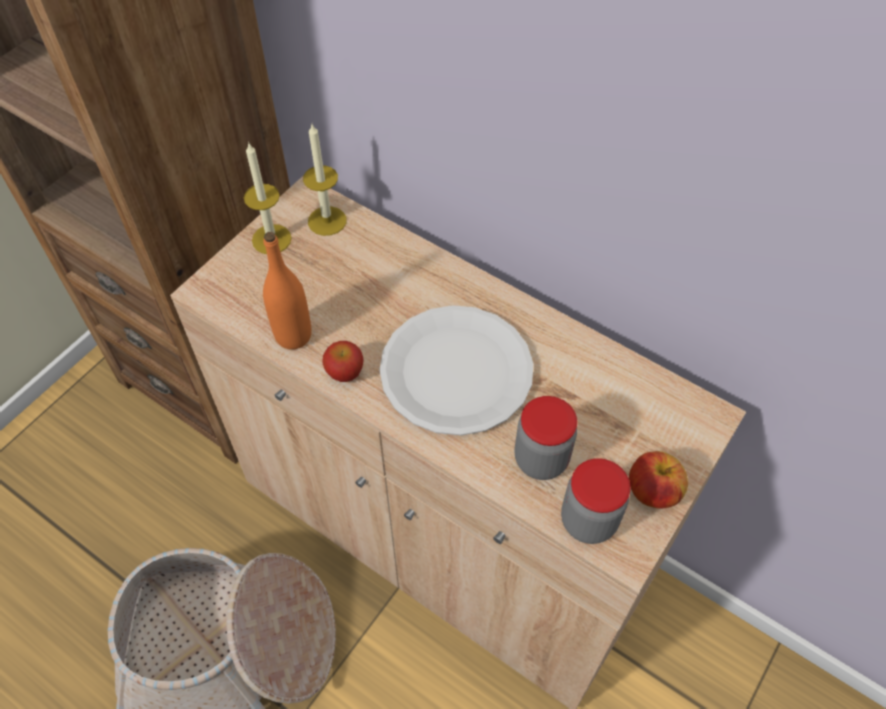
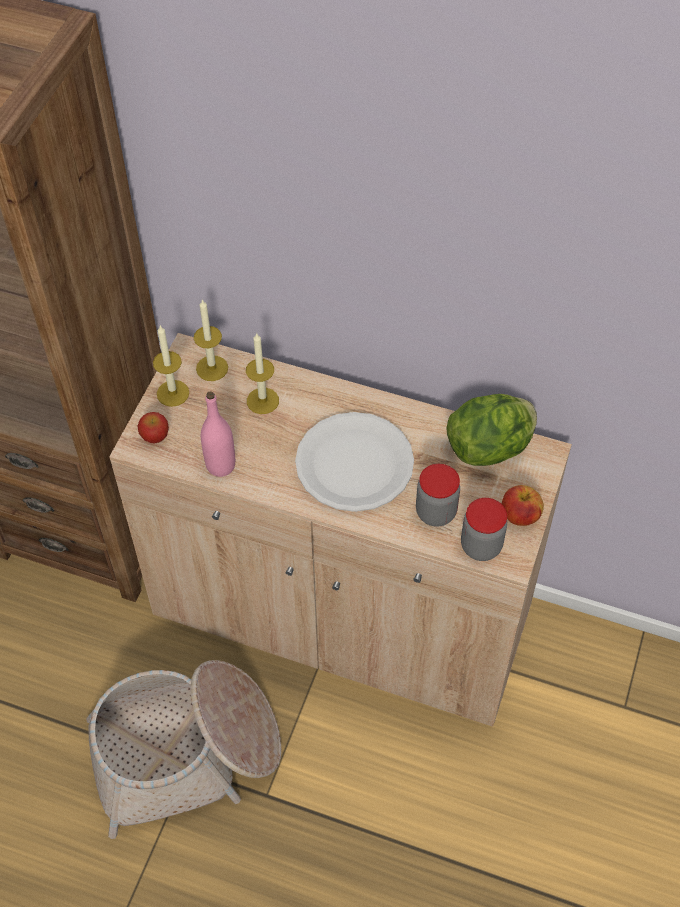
camera: 15 degrees left, 0 degrees up
orange bottle [263,232,312,349] -> pink bottle [201,391,235,477]
apple [322,341,363,382] -> apple moved to [137,412,169,444]
none -> candle [246,333,279,414]
none -> lettuce [447,394,537,466]

